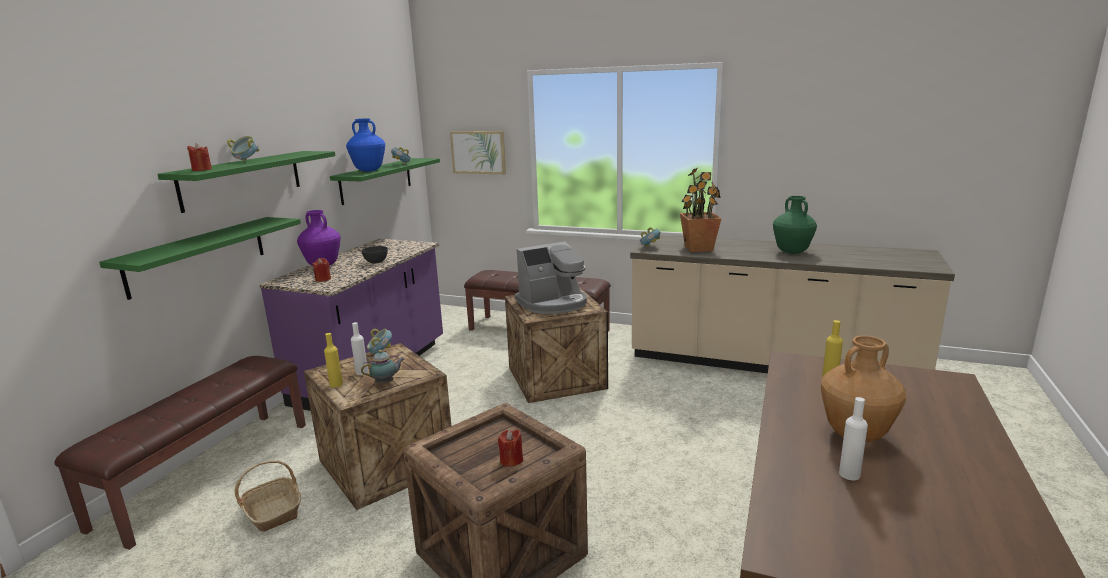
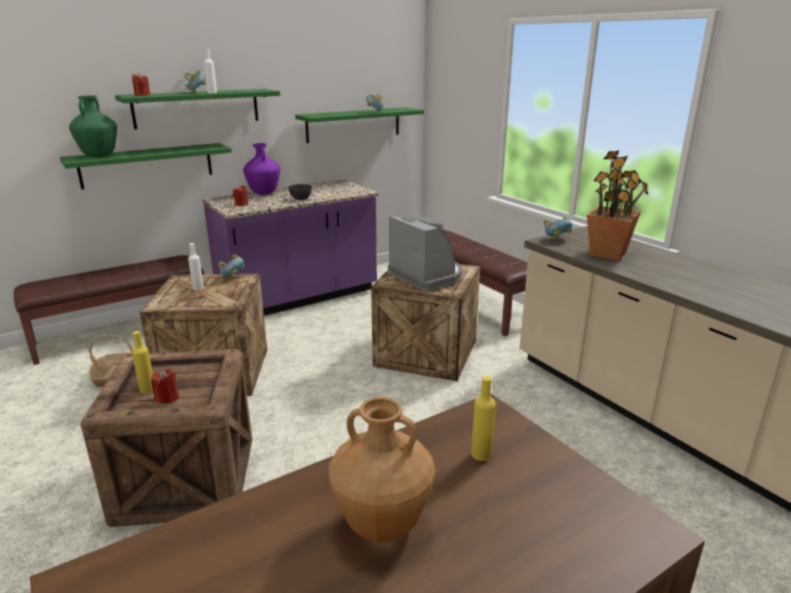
camera: 35 degrees right, 5 degrees up
yellow bottle [324,333,343,388] -> yellow bottle moved to [132,331,153,394]
blue vase [346,118,385,172] -> none
teapot [361,350,405,385] -> none
picture [450,131,506,174] -> none
coffee machine [515,242,587,314] -> coffee machine turned 135 degrees counterclockwise [388,216,463,291]
green vase [773,196,817,254] -> green vase moved to [69,96,117,158]
white bottle [839,397,868,480] -> white bottle moved to [204,49,217,93]

